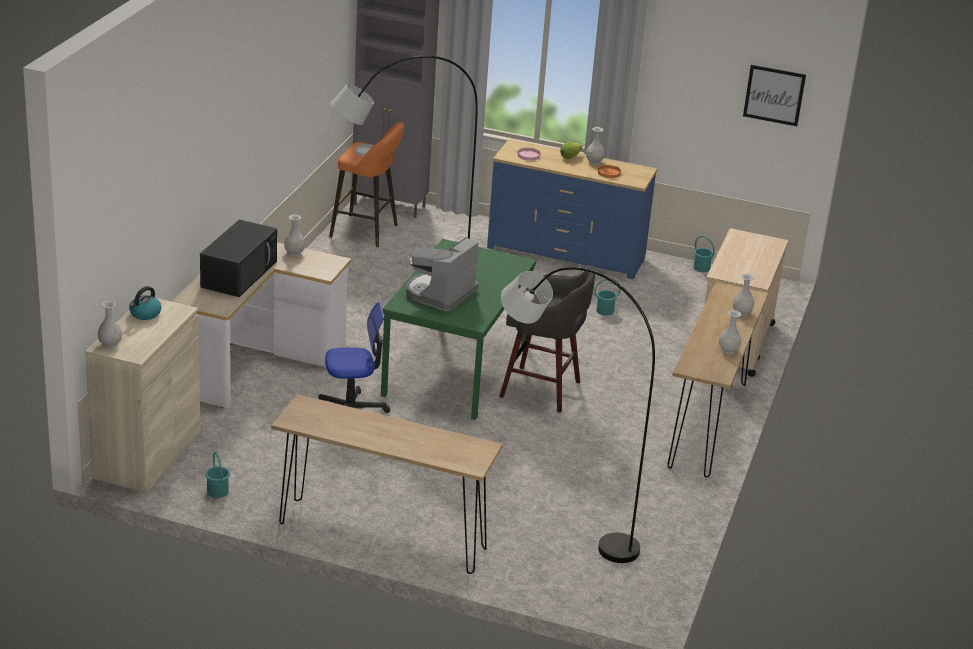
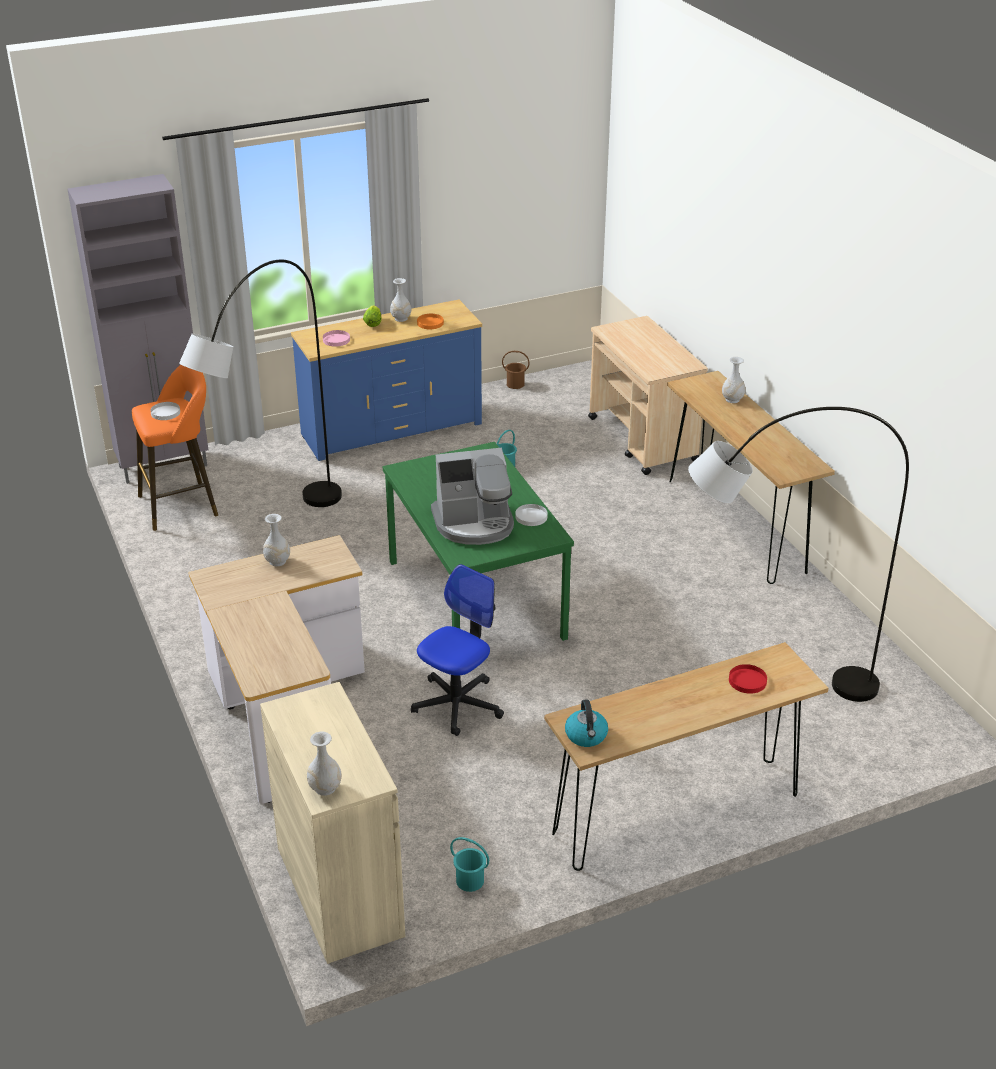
camera: 40 degrees left, 5 degrees up
kettle [129,286,161,320] -> kettle moved to [565,699,608,747]
black microwave [200,219,277,297] -> none
coffee machine [406,237,479,311] -> coffee machine turned 90 degrees counterclockwise [431,448,514,545]
grey stool [499,267,595,413] -> none
turquoise bucket [693,236,715,272] -> brown bucket [502,351,530,389]
white vase [719,310,741,354] -> none
picture [743,65,806,126] -> none
none -> white plate [515,504,548,526]
none -> red plate [729,664,767,694]

